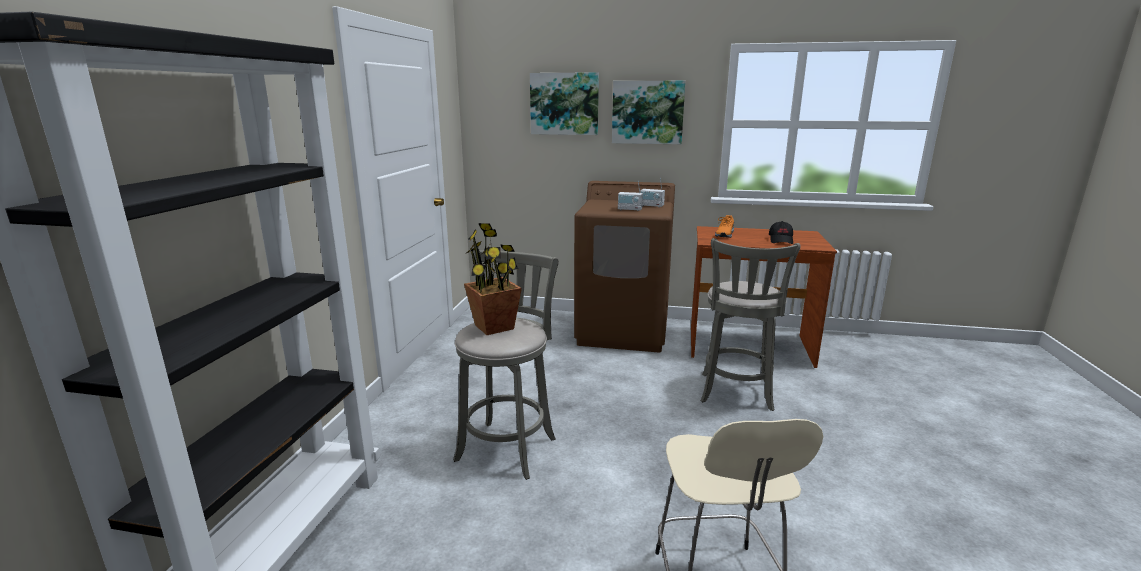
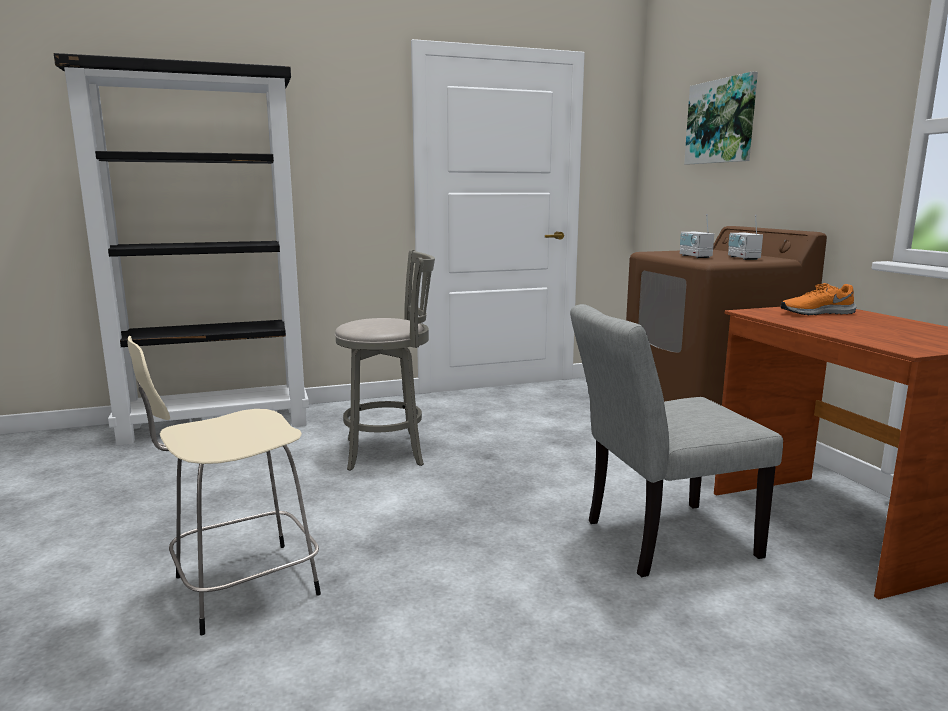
camera: 60 degrees right, 5 degrees down
potted plant [464,223,522,335] -> none
picture [612,81,685,144] -> none
grey stool [701,238,801,411] -> grey chair [570,304,783,577]
black cap [769,221,793,244] -> none

